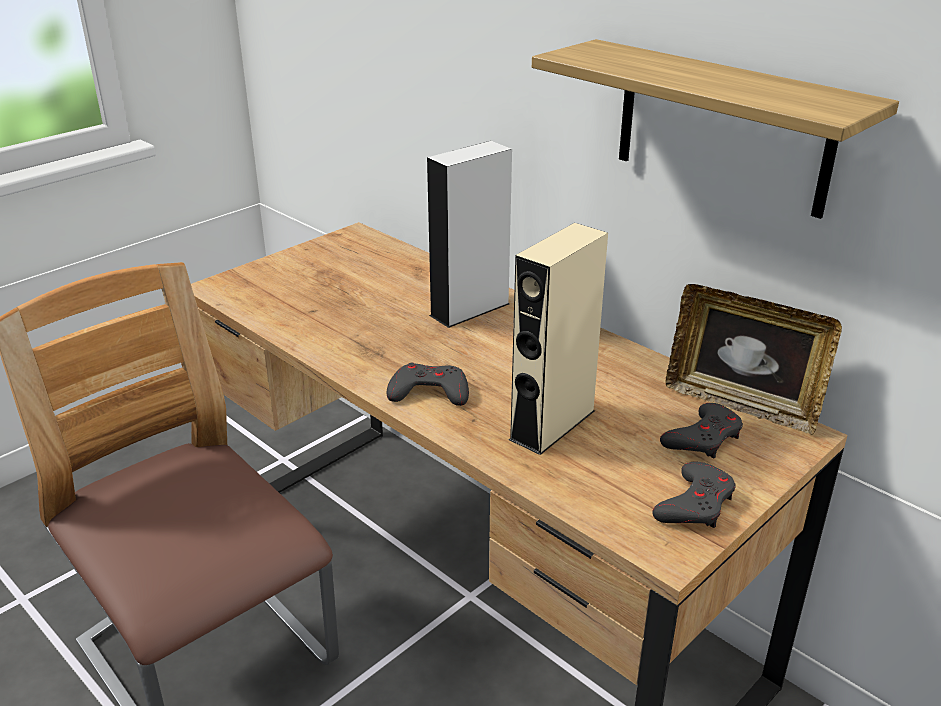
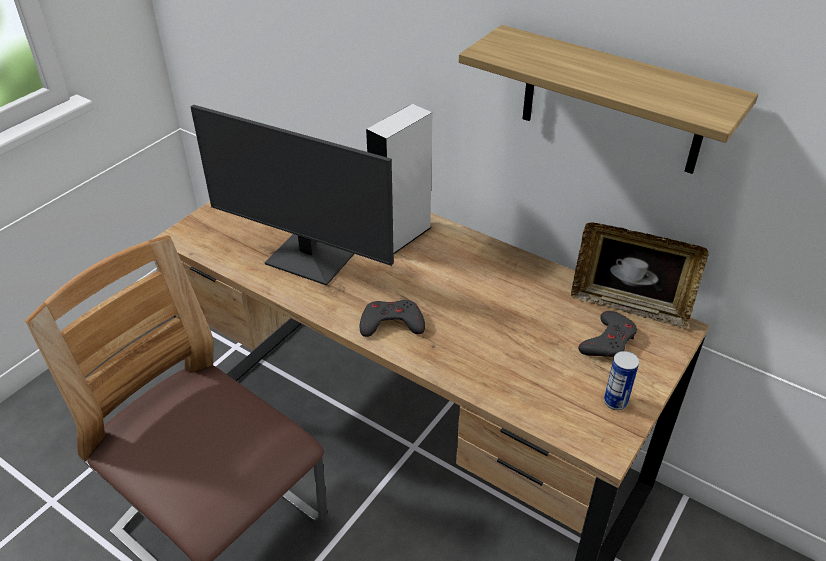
camera: 10 degrees left, 10 degrees up
beige speaker [509,223,608,455] -> none
grey game controller [652,461,736,528] -> can [604,351,639,410]
none -> monitor [190,105,394,286]

